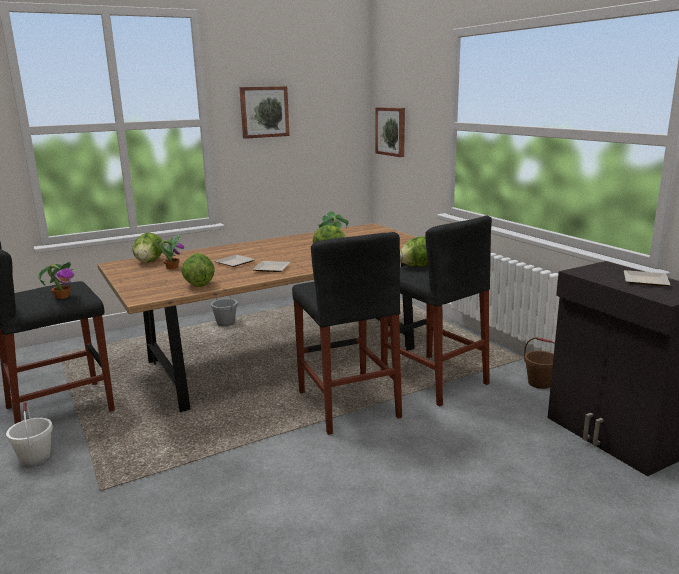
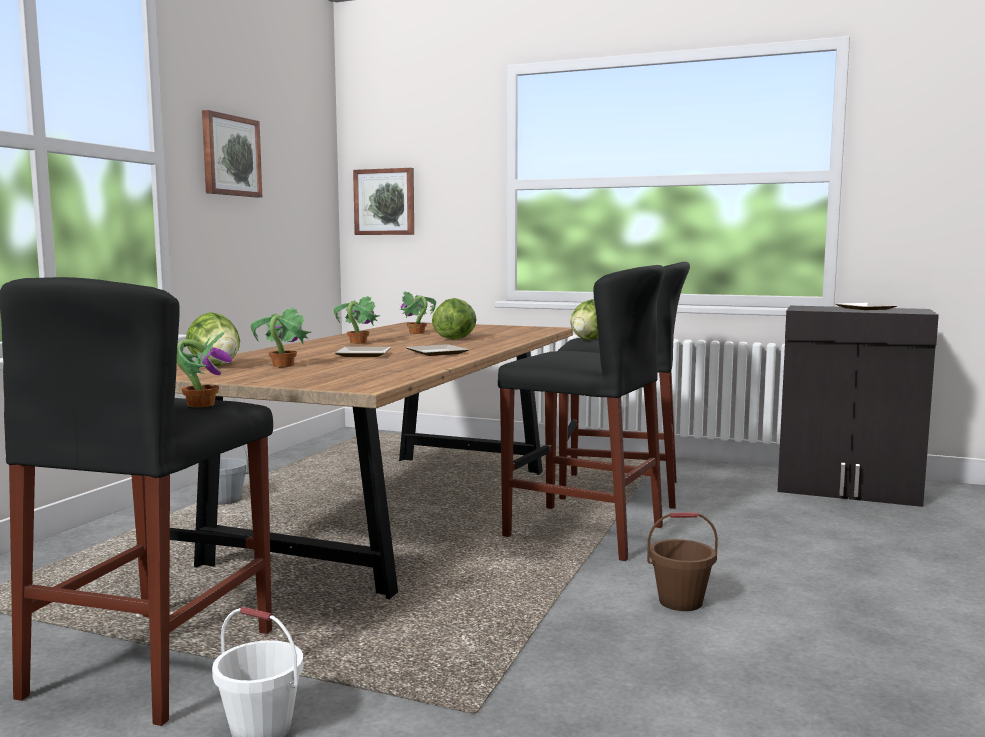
camera: 40 degrees left, 10 degrees down
lettuce [181,253,215,287] -> none
brown bucket [524,337,555,389] -> brown bucket moved to [647,512,718,611]
none -> potted plant [334,296,380,344]

